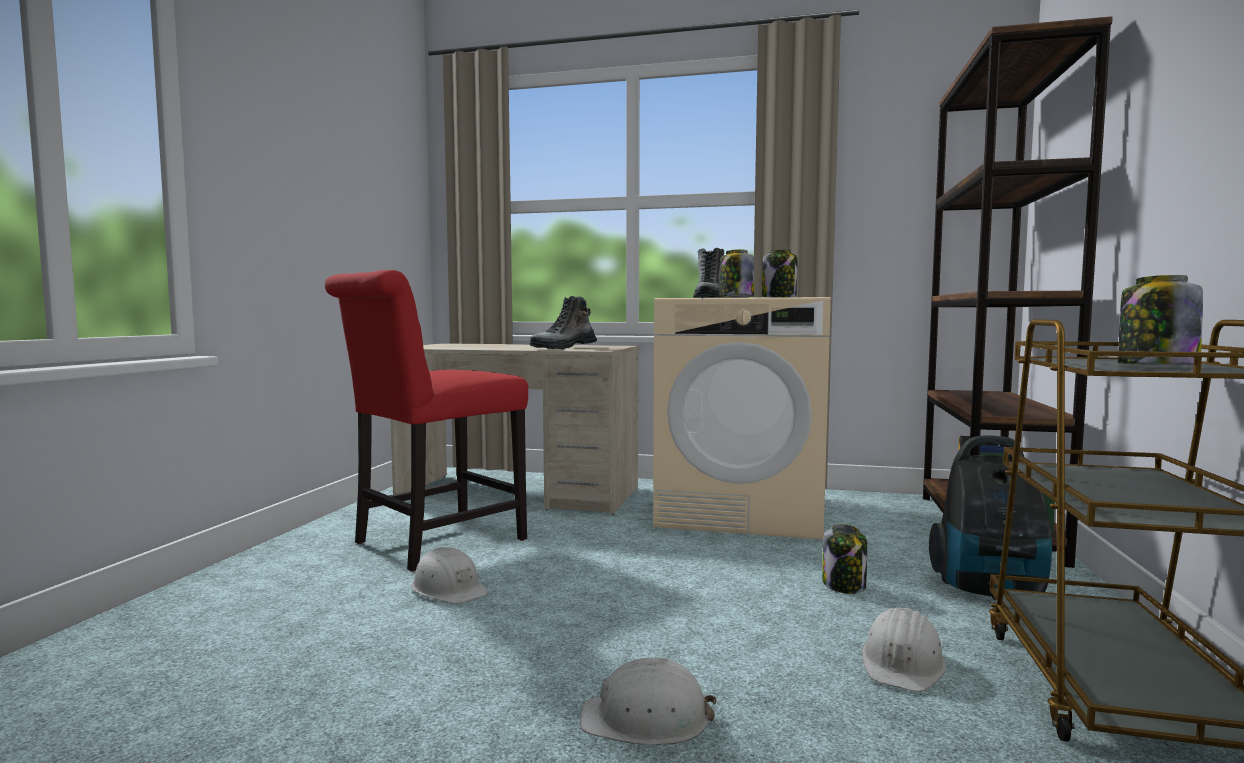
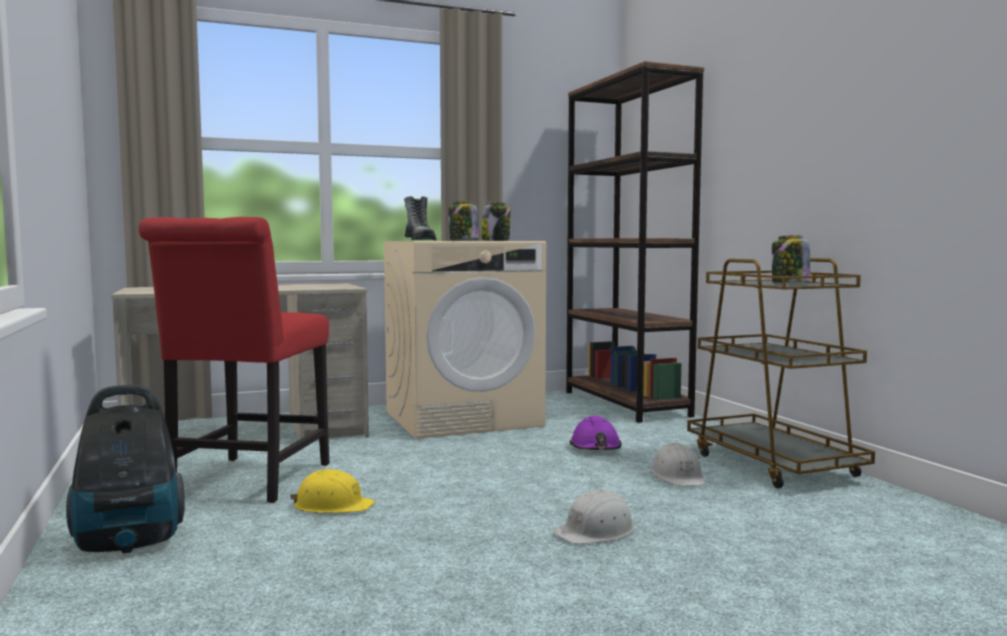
camera: 35 degrees left, 0 degrees up
white hard hat [411,547,488,604] -> yellow hard hat [289,469,375,513]
boot [530,296,597,349] -> none
jar [822,524,867,594] -> purple hard hat [570,416,622,450]
vacuum cleaner [929,435,1052,600] -> vacuum cleaner moved to [66,385,185,553]

